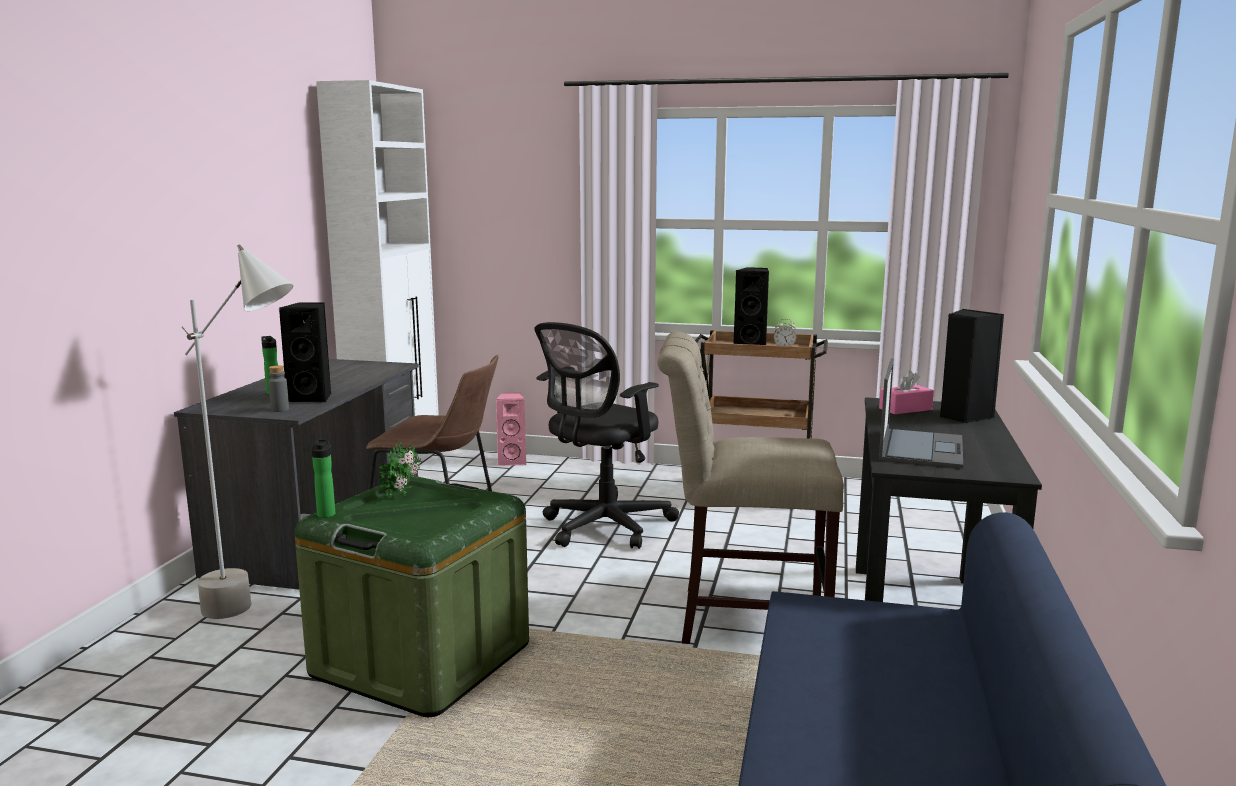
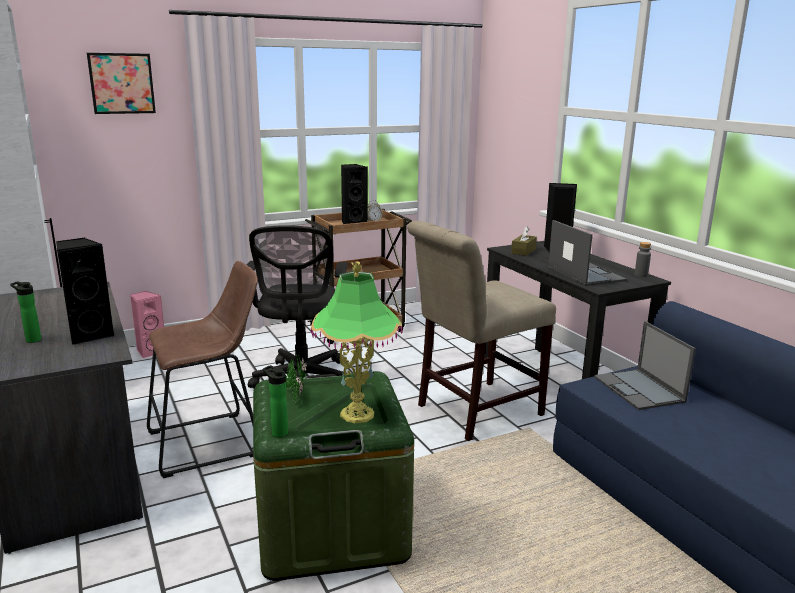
camera: 40 degrees left, 5 degrees up
grey floor lamp [182,244,293,619] -> none
grey bottle [268,365,289,412] -> grey bottle moved to [635,242,651,277]
pink tissue box [879,371,934,414] -> brown tissue box [511,226,537,256]
none -> picture [87,53,156,114]
none -> table lamp [311,261,403,423]
none -> laptop [594,321,696,410]

